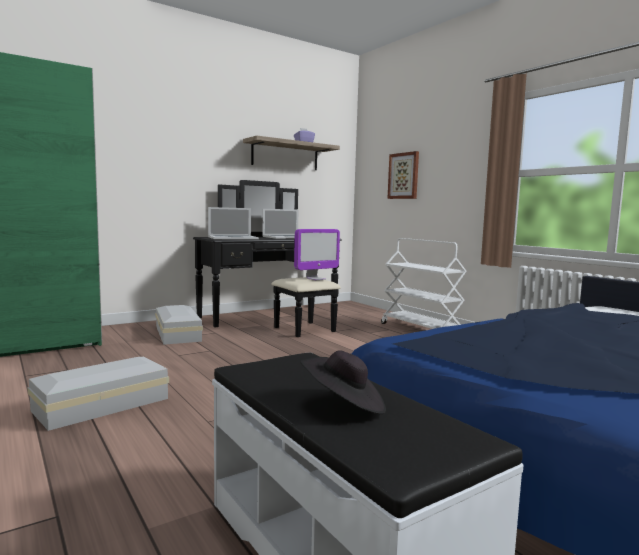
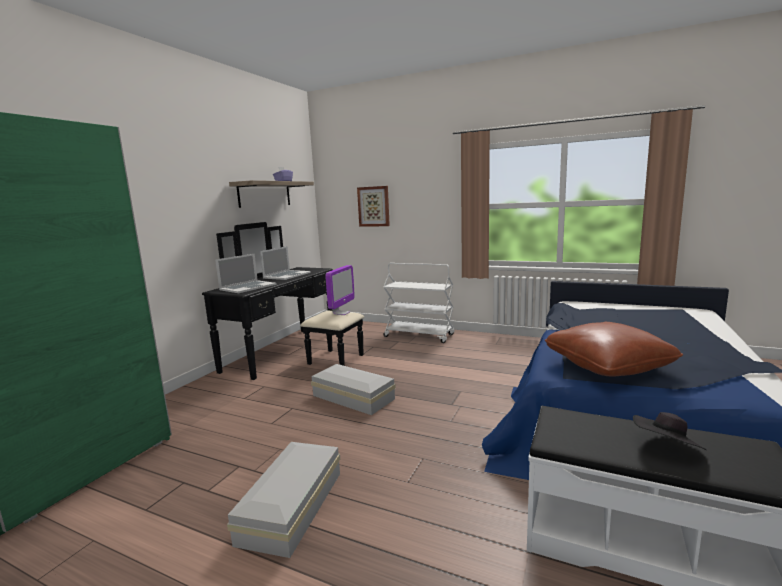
camera: 30 degrees left, 5 degrees up
white storage box [155,305,203,345] -> white storage box moved to [311,364,396,415]
none -> brown pillow [545,322,683,376]

